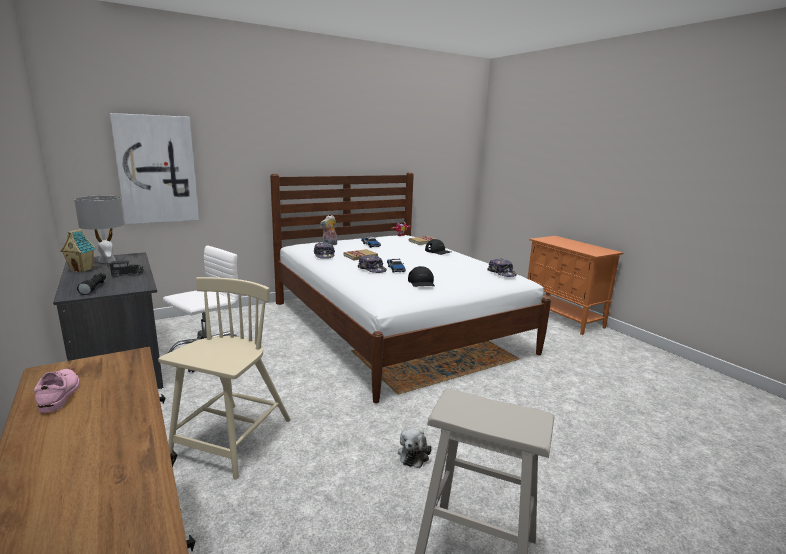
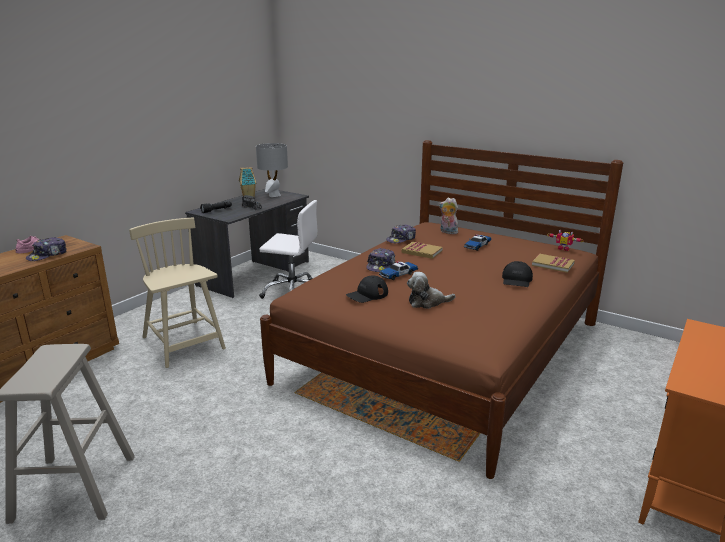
camera: 65 degrees right, 5 degrees up
picture [110,113,199,224] -> none
beige chair [158,277,291,480] -> beige chair turned 120 degrees counterclockwise [129,218,226,368]
white bed [270,172,551,404] -> brown bed [260,140,623,479]
plush toy [398,428,432,468] -> plush toy moved to [407,272,456,309]
cap [487,259,517,277] -> cap moved to [26,237,67,261]

